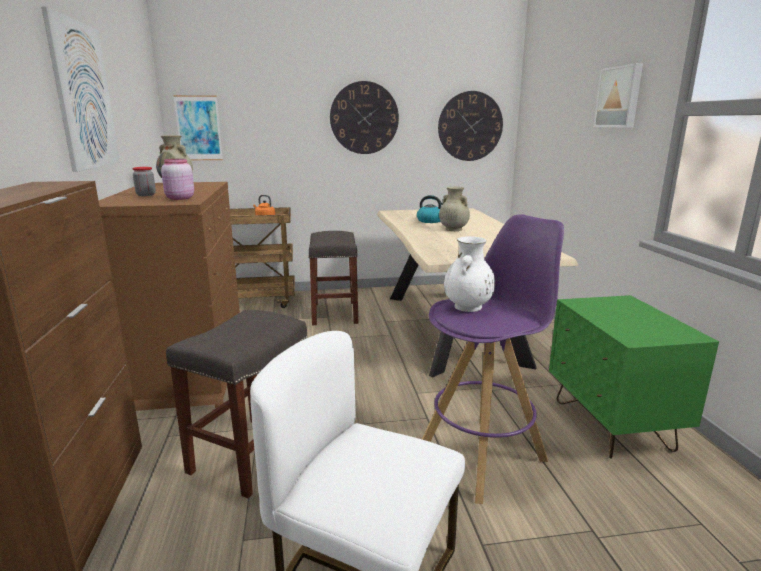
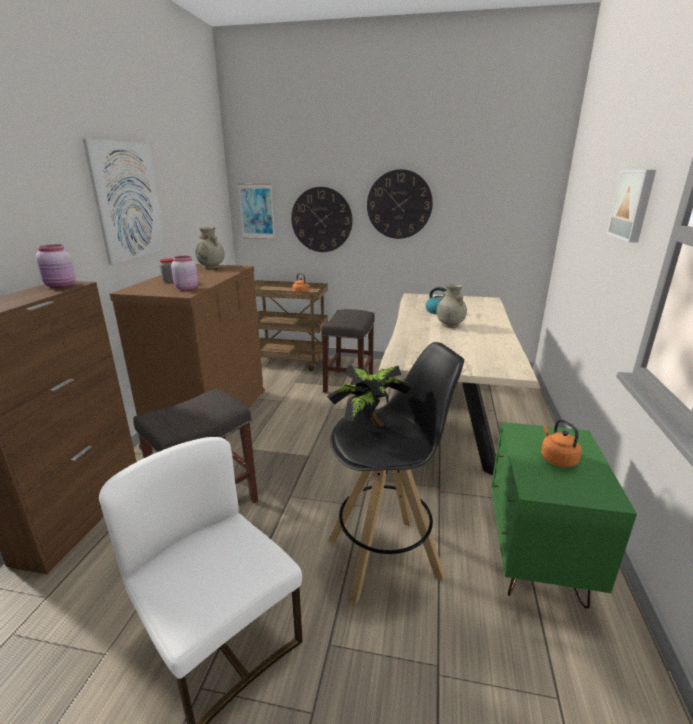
camera: 20 degrees right, 5 degrees up
purple stool [422,214,564,504] -> black stool [328,342,464,605]
wall clock [438,91,503,161] -> wall clock moved to [291,187,352,252]
white vase [444,236,495,312] -> potted plant [327,365,413,427]
none -> pink jar [36,244,76,288]
none -> orange kettle [541,419,582,467]

